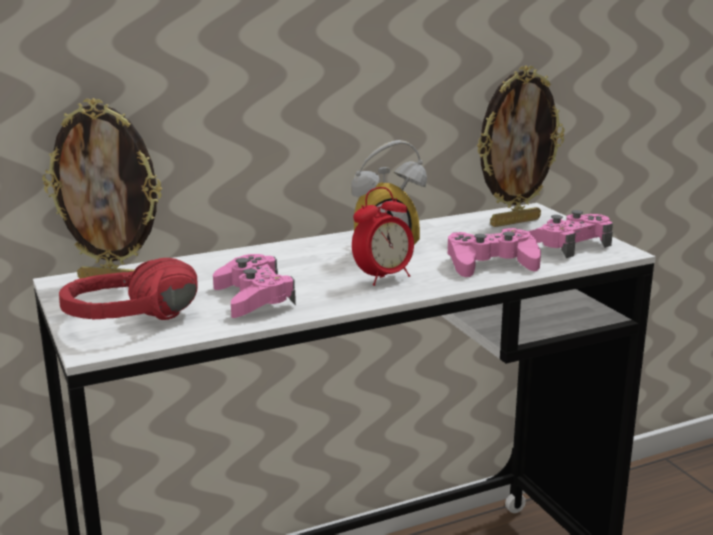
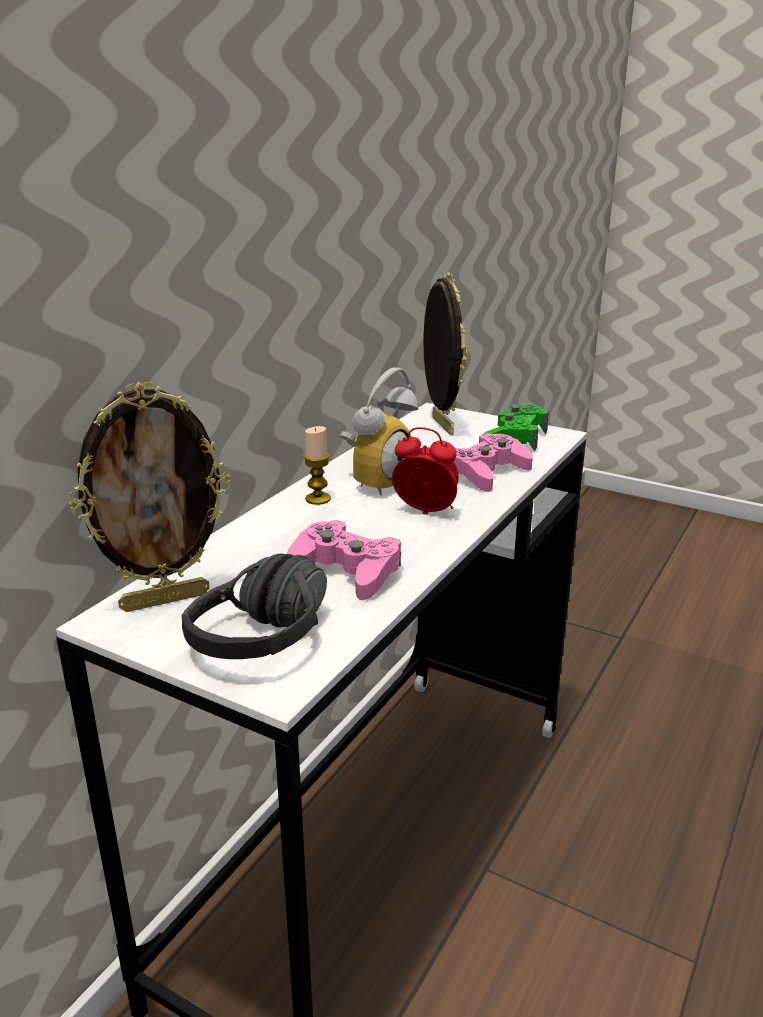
camera: 35 degrees left, 5 degrees up
red headphones [59,258,198,320] -> black headphones [182,553,327,659]
alarm clock [352,187,414,286] -> alarm clock turned 90 degrees counterclockwise [392,427,459,515]
picture frame [477,65,564,227] -> picture frame turned 45 degrees counterclockwise [423,272,467,435]
pink game controller [528,210,613,258] -> green game controller [484,404,549,451]
none -> candle [303,426,331,505]

